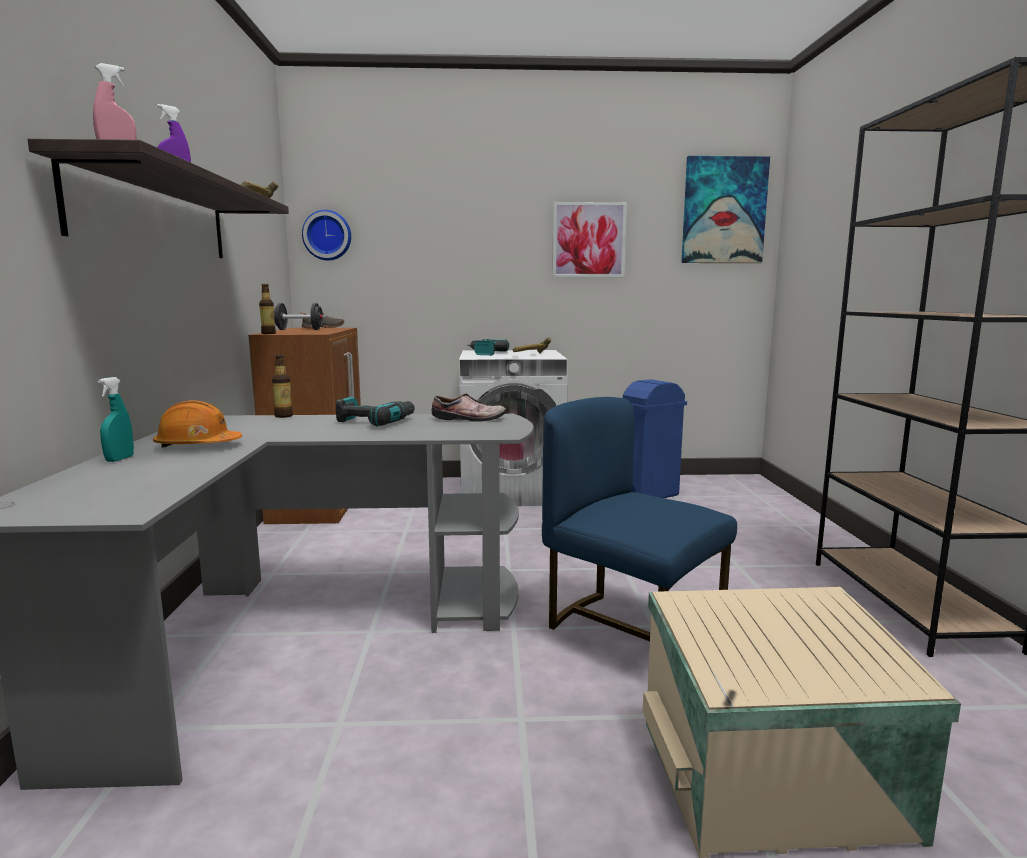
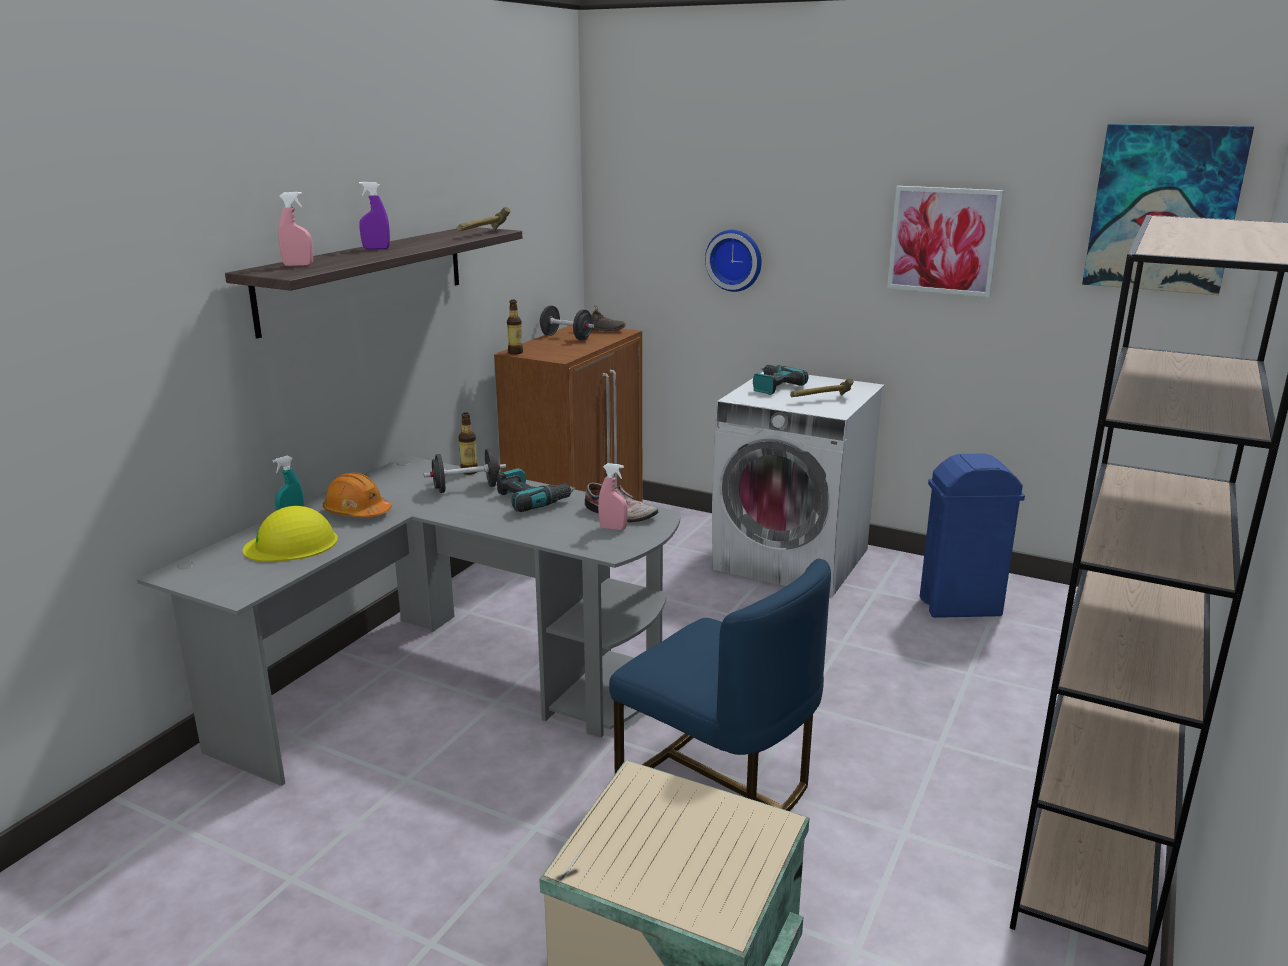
camera: 30 degrees right, 10 degrees up
wall clock [302,210,351,261] -> wall clock moved to [705,230,762,292]
blue chair [542,397,737,641] -> blue chair turned 150 degrees clockwise [609,559,831,811]
none -> yellow hard hat [243,506,338,562]
none -> black dumbbell [424,449,506,493]
none -> pink spray bottle [598,463,628,530]

